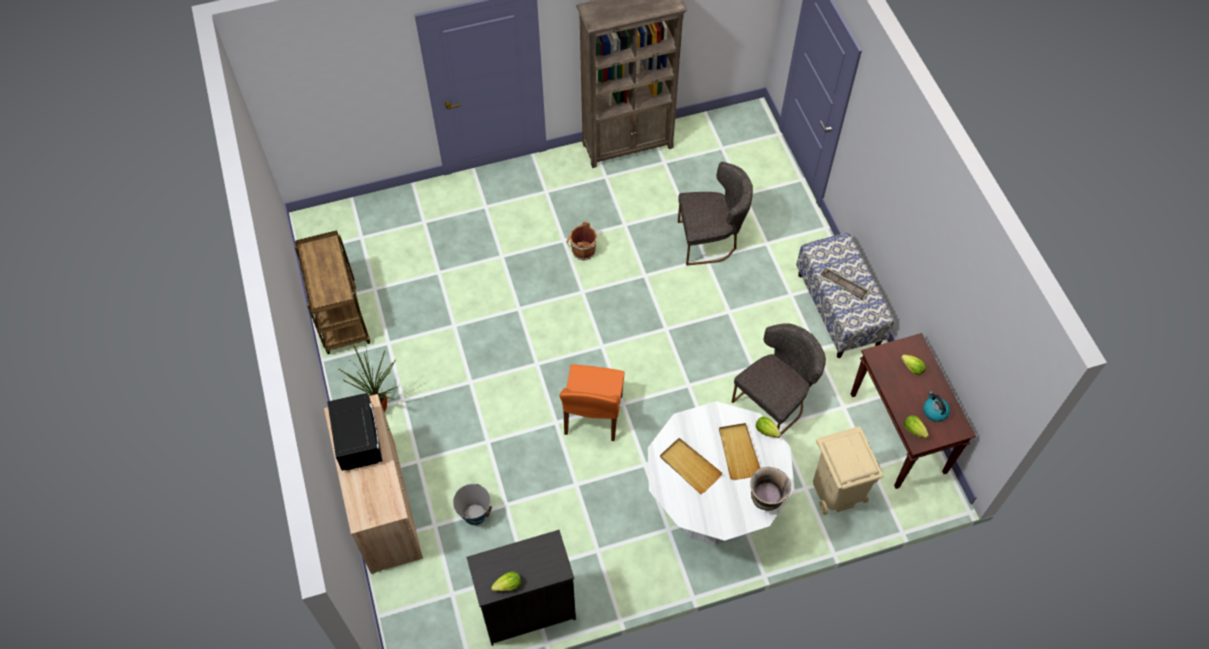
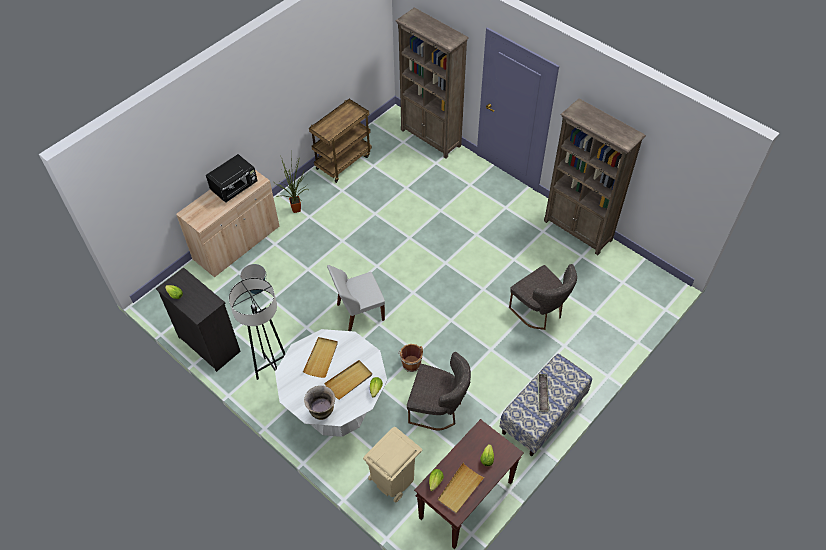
camera: 60 degrees right, 5 degrees down
orange chair [559,364,624,441] -> white chair [327,265,385,331]
brown bucket [566,221,597,260] -> brown bucket moved to [398,344,423,372]
kettle [923,391,950,422] -> beige tray [438,463,485,514]
none -> grey floor lamp [229,278,285,380]
none -> brown bookcase [396,7,469,158]

